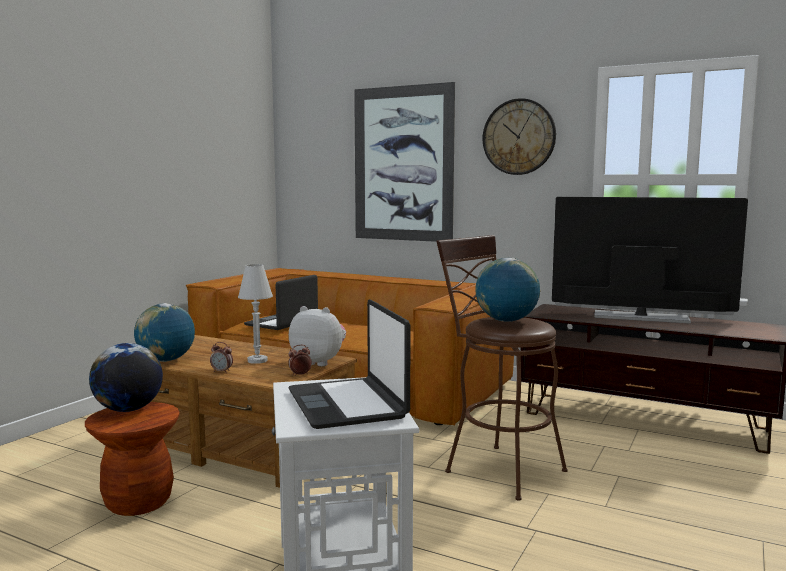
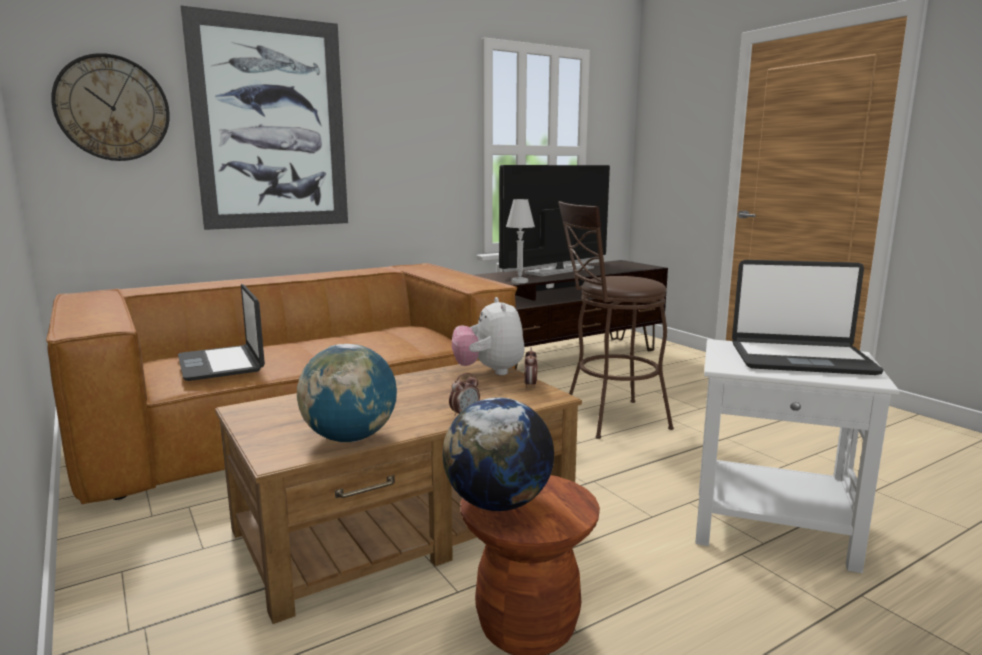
camera: 60 degrees left, 5 degrees up
white table lamp [238,264,273,364] -> white table lamp moved to [506,199,535,283]
plush toy [289,306,346,366] -> plush toy turned 60 degrees counterclockwise [452,297,525,375]
globe [475,258,541,322] -> none
wall clock [483,98,556,175] -> wall clock moved to [51,53,170,161]

